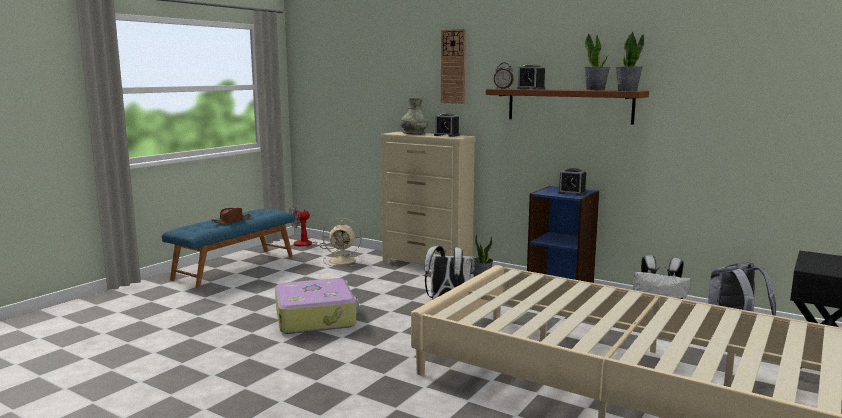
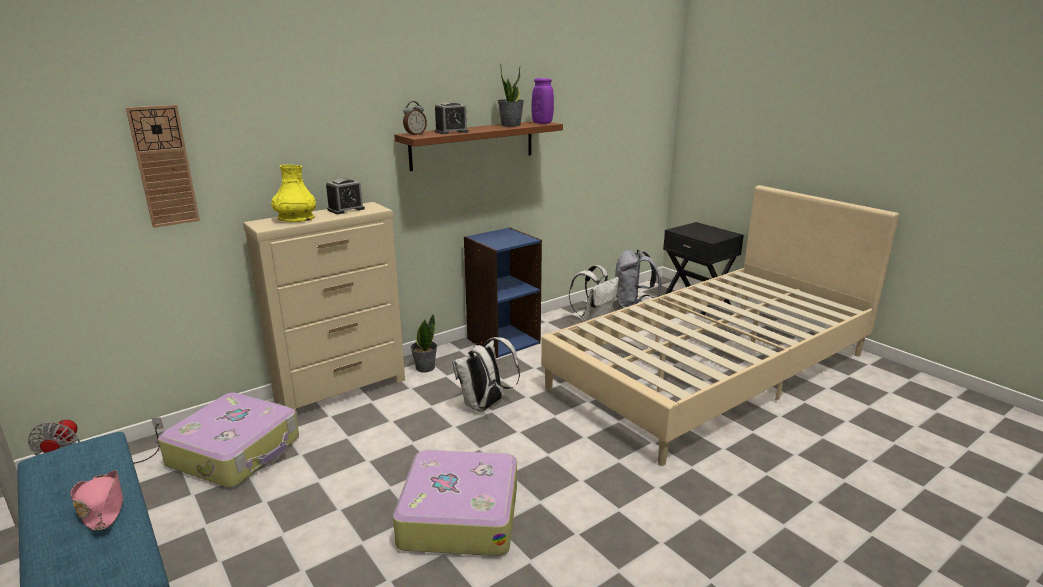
camera: 70 degrees left, 10 degrees up
brown hat [211,208,252,224] -> pink hat [70,470,123,531]
beige fan [322,218,363,267] -> suitcase [158,393,299,487]
grey vase [400,98,428,135] -> yellow vase [271,164,316,222]
wall clock [441,29,466,104] -> wall clock moved to [126,105,200,228]
alarm clock [558,168,586,196] -> none
potted plant [616,31,644,91] -> purple vase [531,78,554,124]

